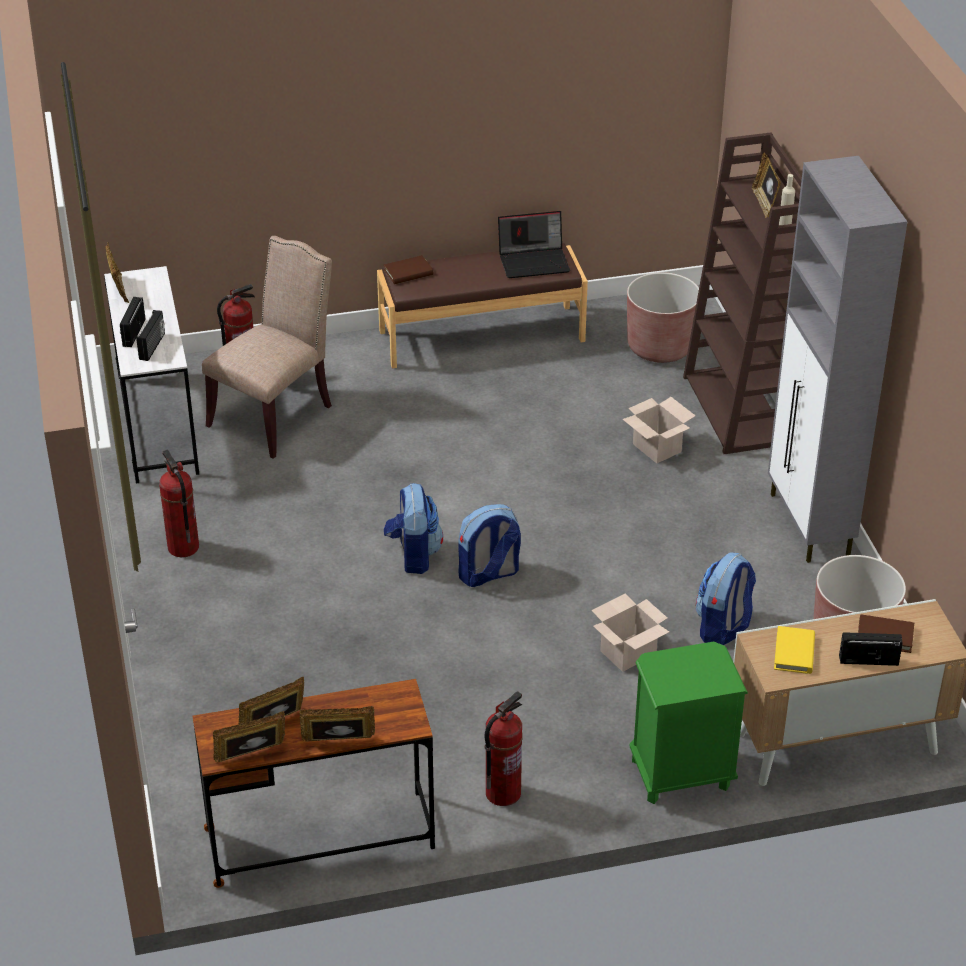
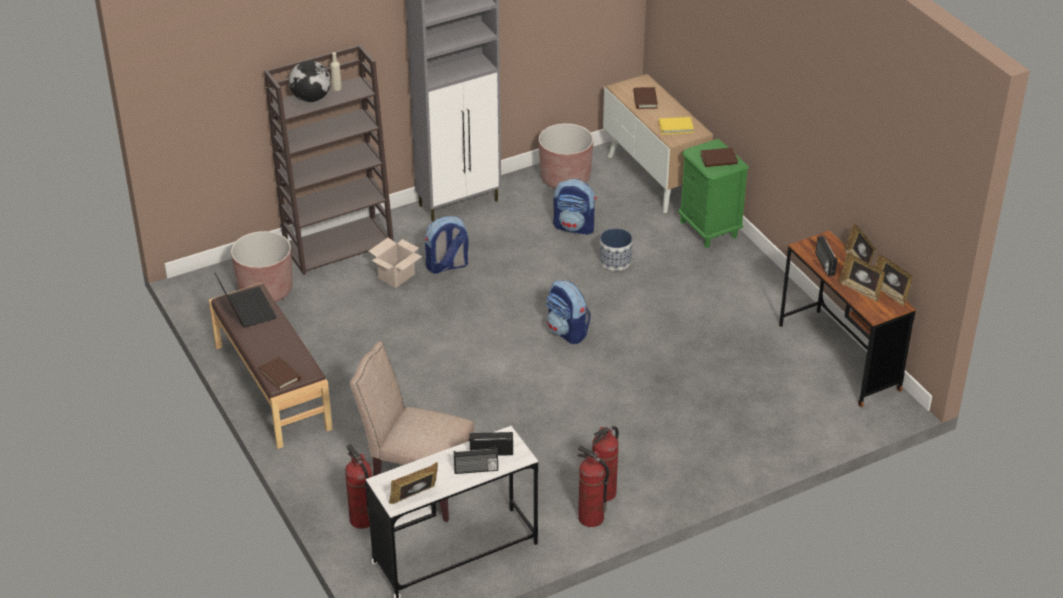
camera: 105 degrees left, 0 degrees up
backpack [384,483,443,574] -> backpack moved to [425,216,469,274]
fire extinguisher [484,691,523,806] -> fire extinguisher moved to [577,445,609,527]
cardboard box [591,593,669,672] -> planter [599,228,633,271]
picture frame [752,152,781,218] -> globe [289,60,331,102]
radio [839,632,903,666] -> radio moved to [815,236,837,277]
none -> brown book [700,148,738,167]

